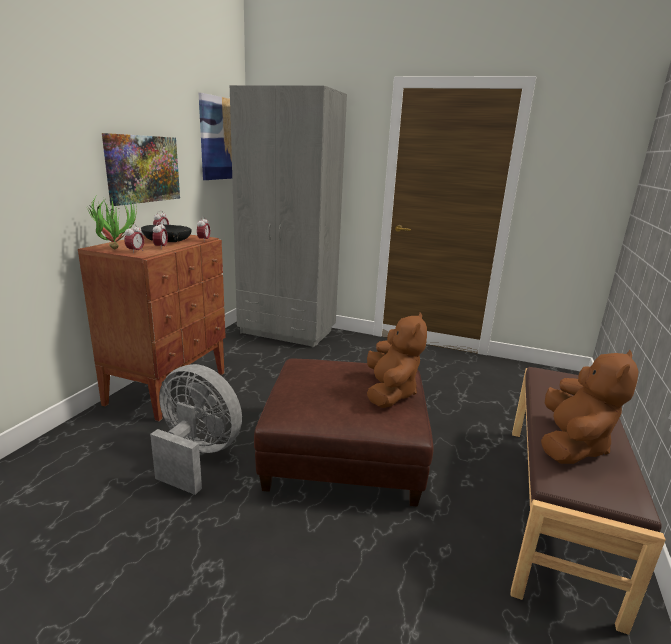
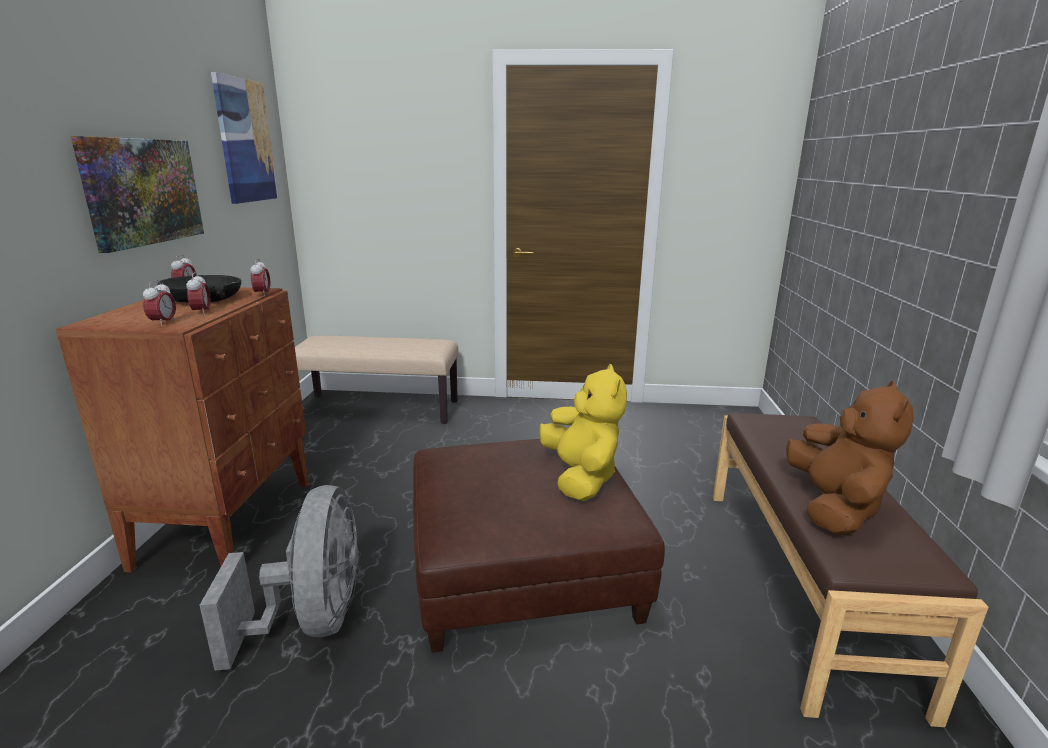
camera: 15 degrees left, 0 degrees up
potted plant [85,194,137,249] -> none
grey fan [150,364,242,495] -> grey fan turned 75 degrees clockwise [199,485,359,670]
grey wardrobe [230,85,347,348] -> beige bench [295,335,459,424]
brown plush toy [367,313,427,408] -> yellow plush toy [539,364,627,501]

